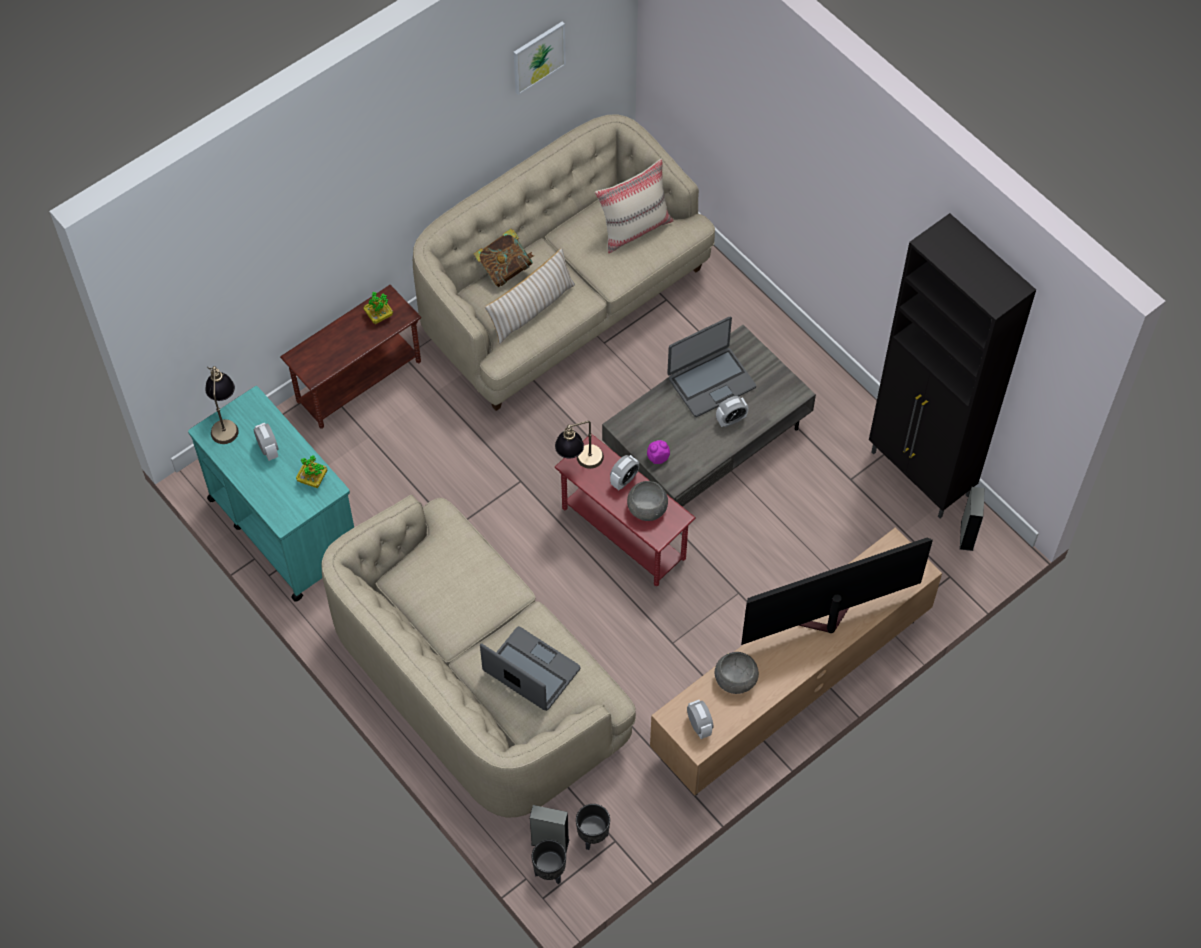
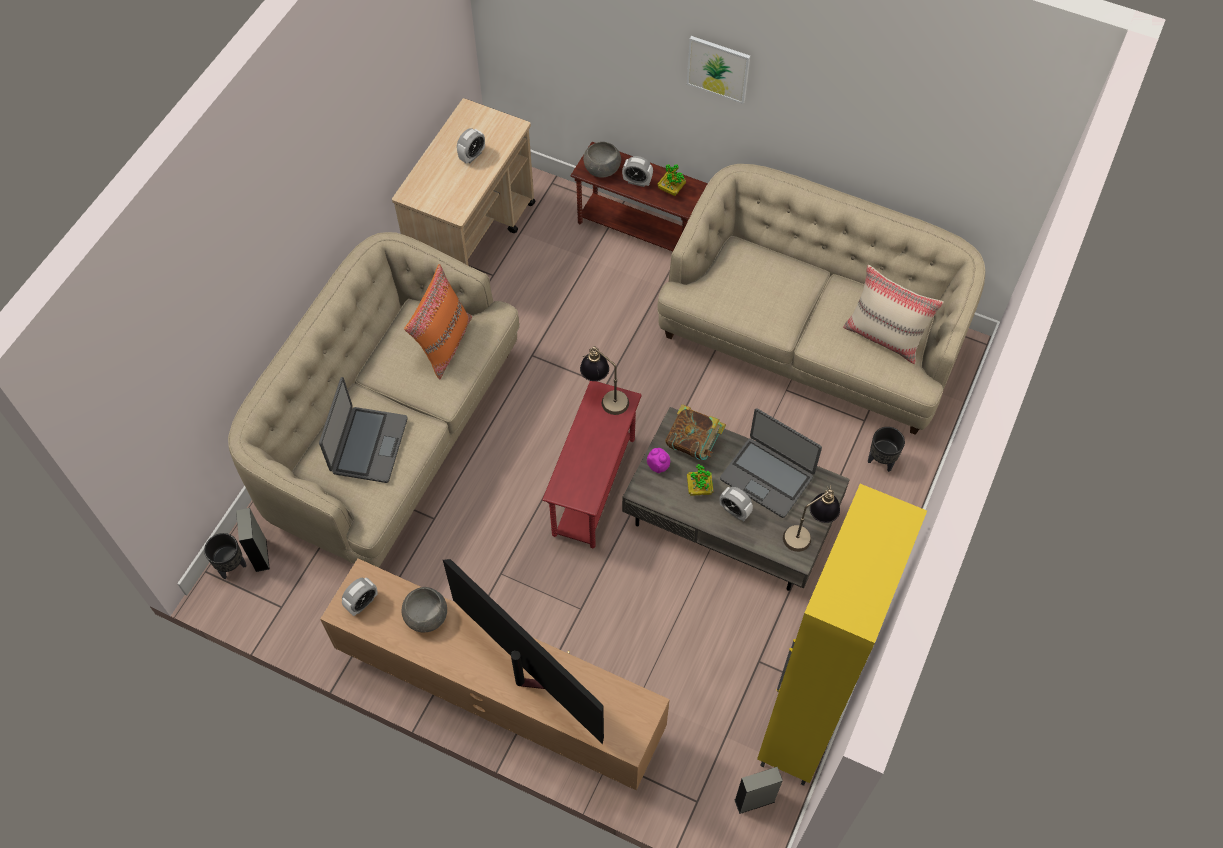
camera: 65 degrees right, 0 degrees up
turquoise cart [188,386,354,601] -> beige cart [392,98,535,266]
table lamp [205,366,239,444] -> table lamp moved to [783,485,840,552]
potted plant [296,455,327,488] -> potted plant moved to [687,464,713,496]
book [473,229,534,287] -> book moved to [665,404,726,460]
beige pillow [485,248,575,344] -> none
picture [514,21,566,95] -> picture moved to [687,36,750,104]
black planter [576,804,610,850] -> black planter moved to [868,427,905,472]
alarm clock [610,455,639,490] -> alarm clock moved to [622,156,653,187]
grey bowl [627,481,668,521] -> grey bowl moved to [583,142,621,178]
black cabinet [869,213,1036,518] -> yellow cabinet [757,484,927,786]
none -> orange pillow [404,264,472,379]

